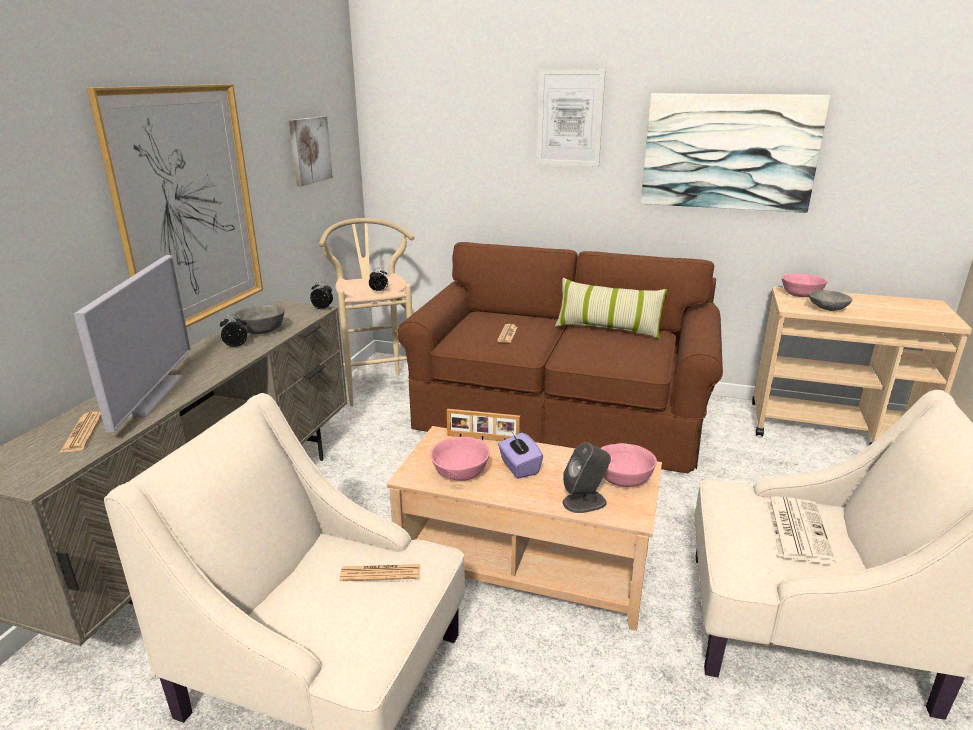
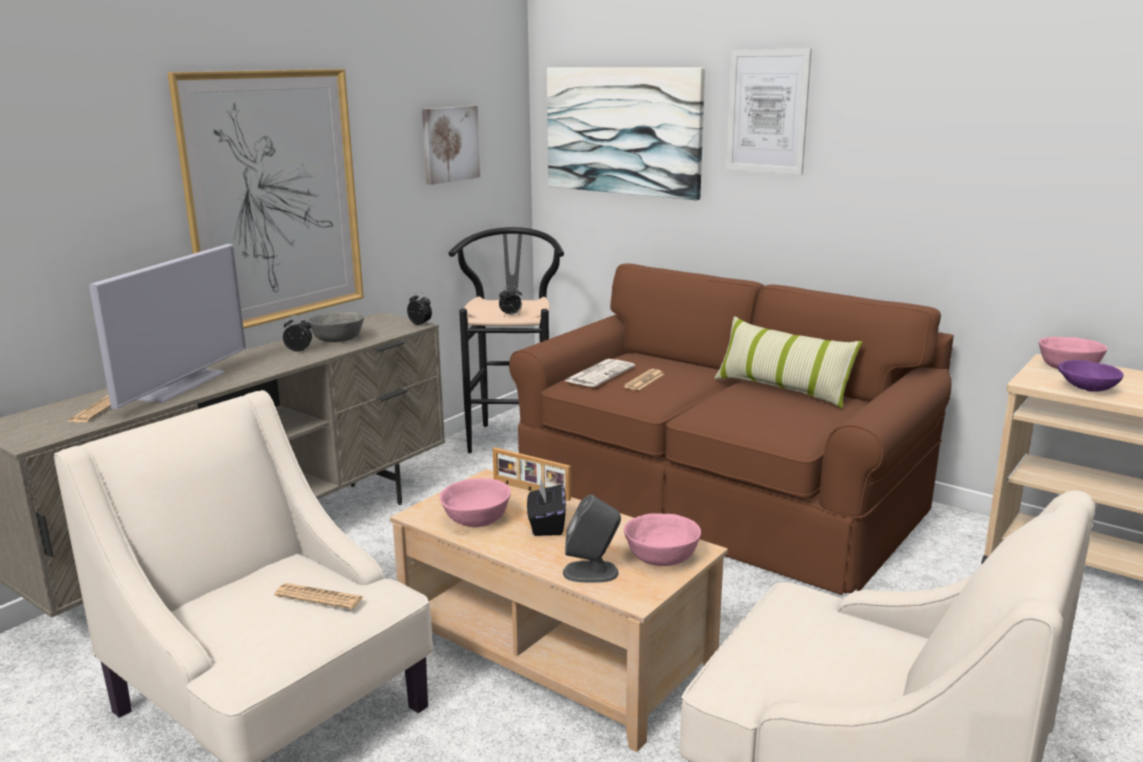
camera: 20 degrees right, 5 degrees down
beige stool [319,218,414,406] -> black stool [449,227,564,453]
purple tissue box [498,432,543,479] -> black tissue box [527,480,566,536]
picture [641,93,831,213] -> picture moved to [547,67,705,200]
newspaper [766,496,836,564] -> newspaper moved to [565,359,635,387]
grey bowl [809,290,853,311] -> purple bowl [1058,360,1124,392]

